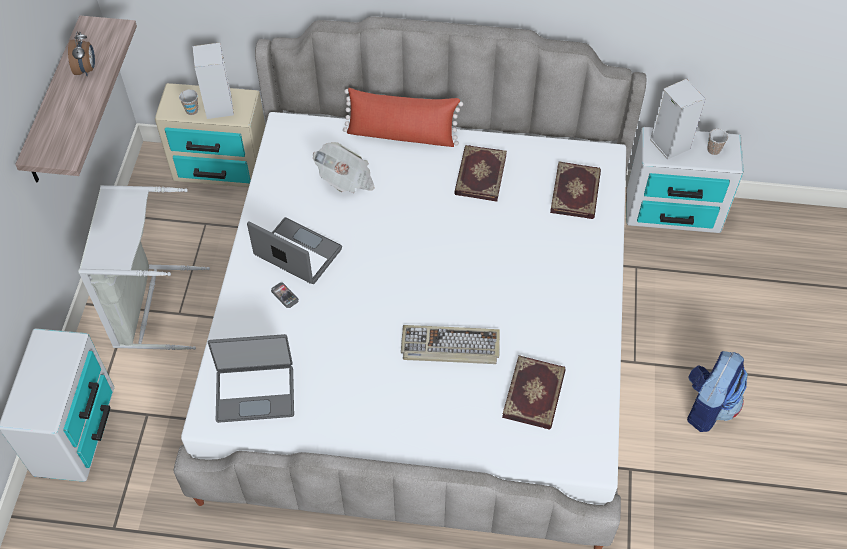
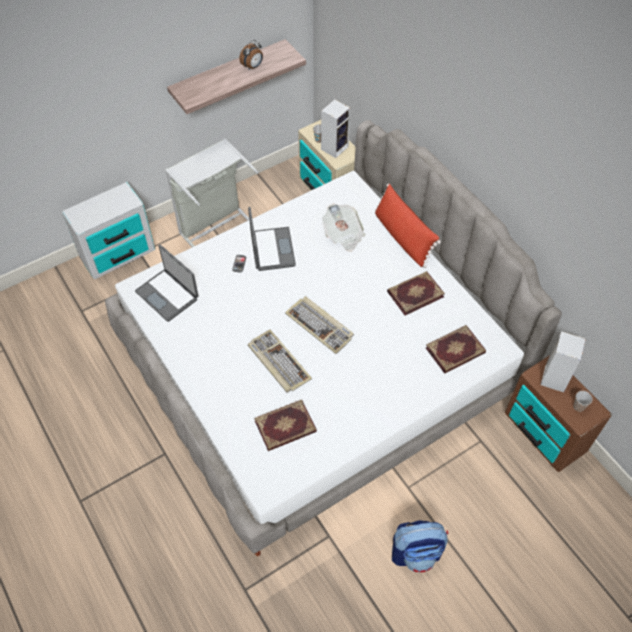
camera: 50 degrees right, 0 degrees up
white nightstand [627,127,744,233] -> brown nightstand [505,355,612,472]
none -> keyboard [285,296,354,354]

